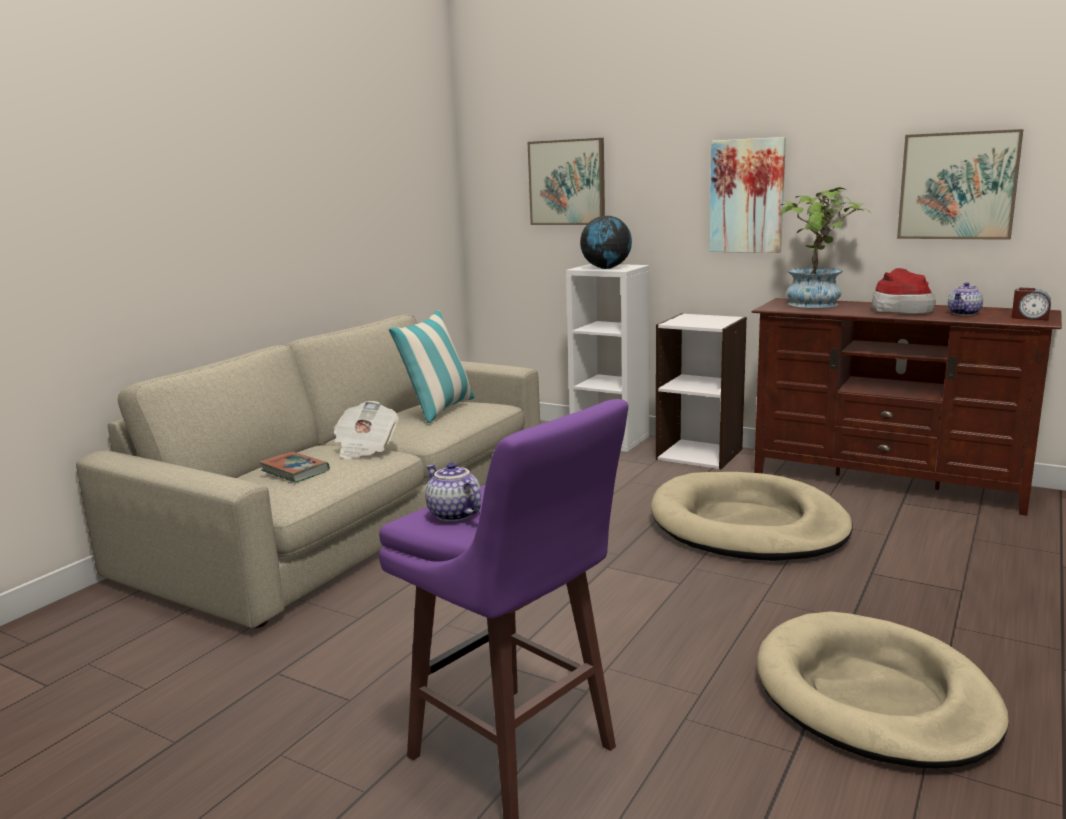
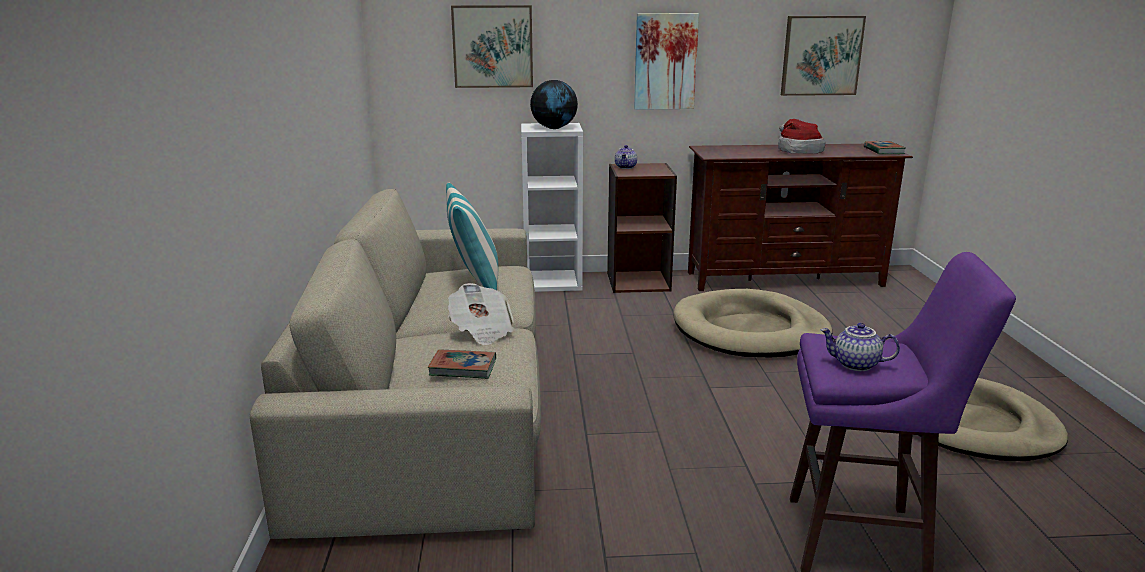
camera: 35 degrees left, 5 degrees up
white bookcase [656,313,747,469] -> brown bookcase [607,163,677,293]
potted plant [780,187,872,308] -> none
teapot [948,282,983,316] -> teapot moved to [615,145,637,169]
alarm clock [1012,288,1051,320] -> book [863,141,906,154]

